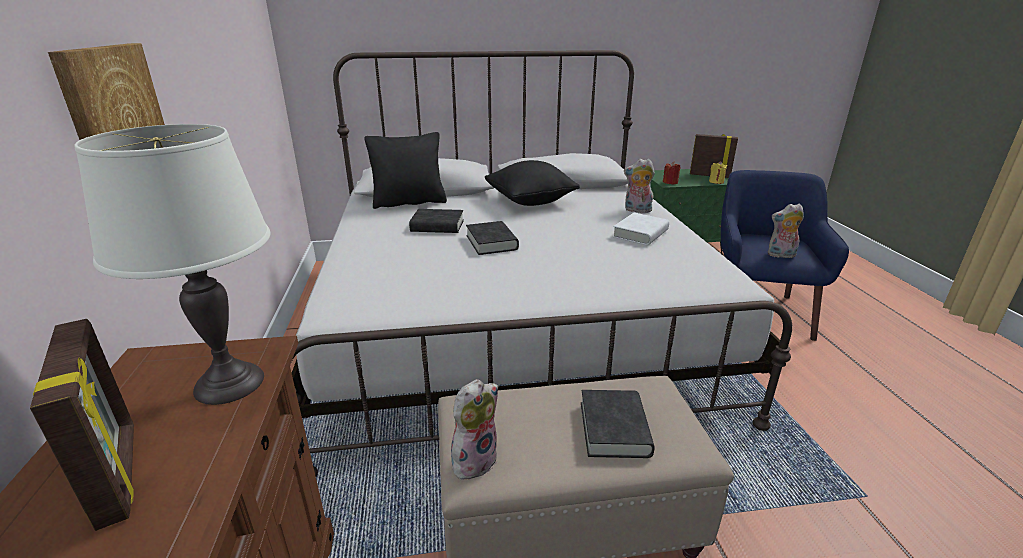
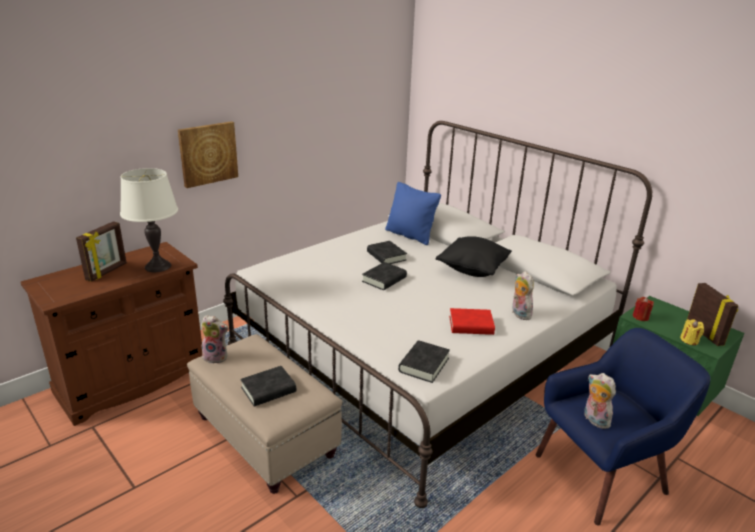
camera: 55 degrees right, 0 degrees up
black pillow [364,132,447,209] -> blue pillow [385,182,441,245]
white book [612,213,669,245] -> red book [449,308,495,335]
none -> black book [398,341,450,383]

